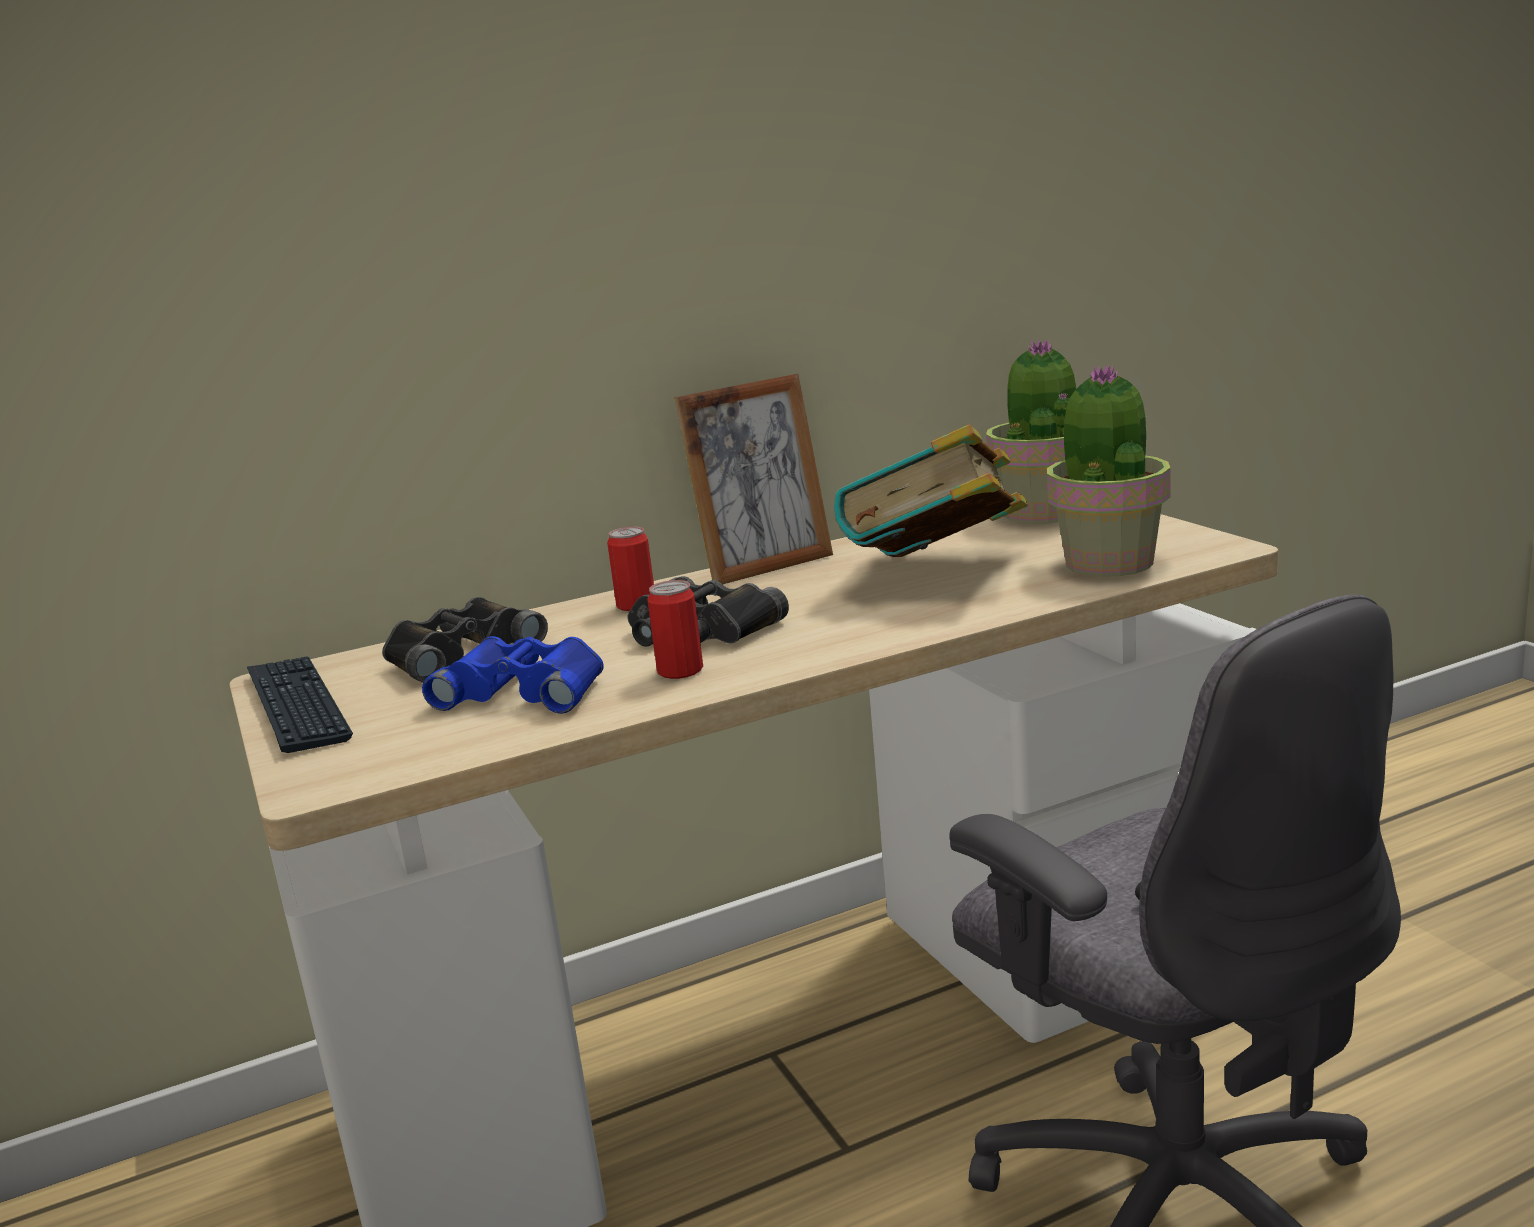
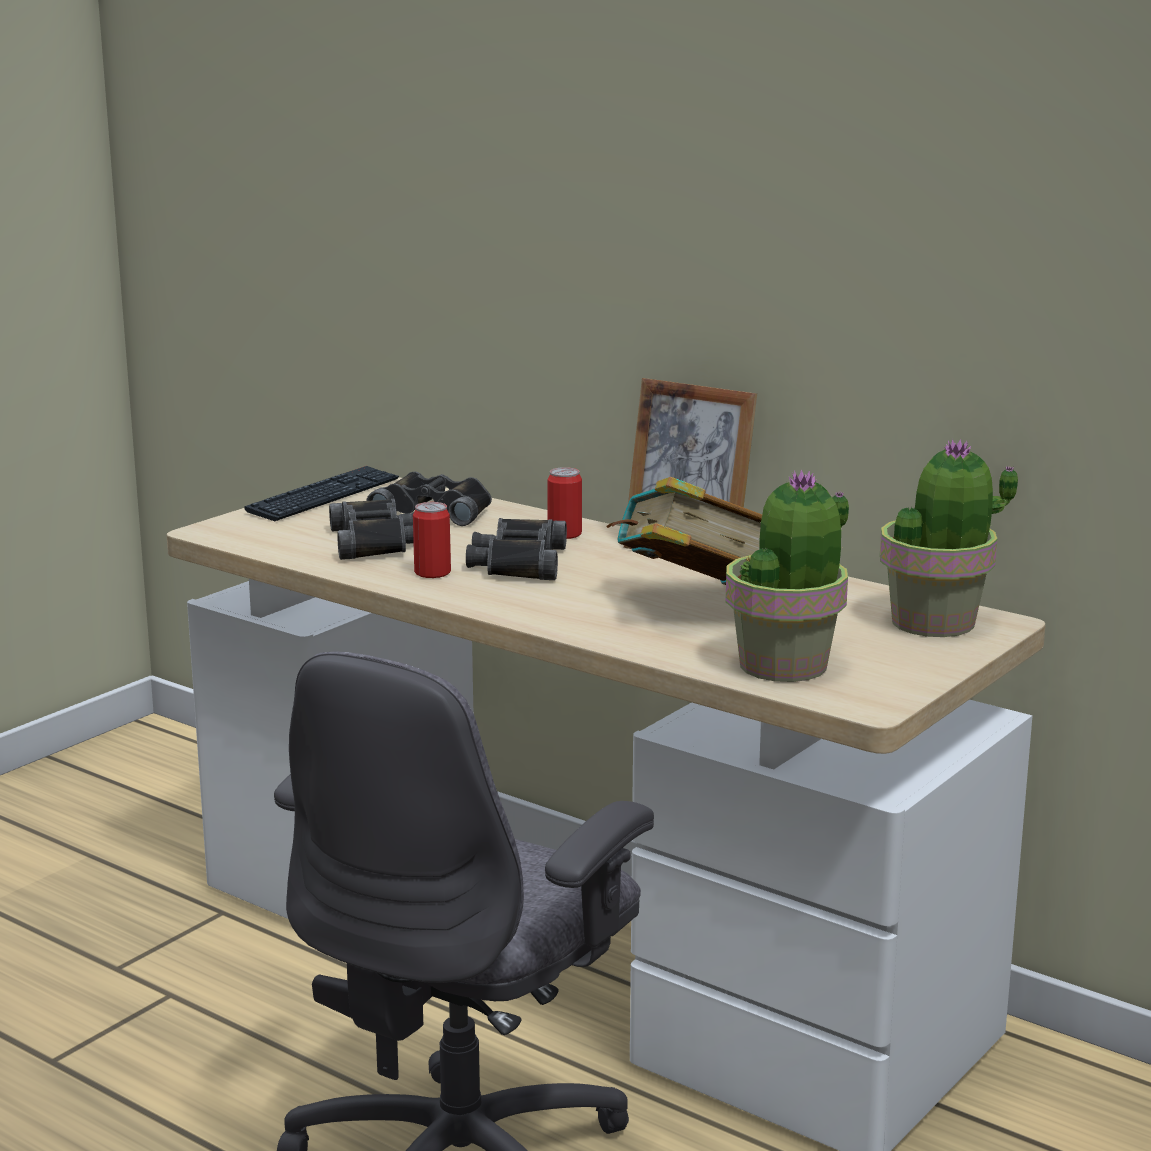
camera: 60 degrees right, 0 degrees up
blue binoculars [422,636,603,714] -> black binoculars [329,499,414,560]

